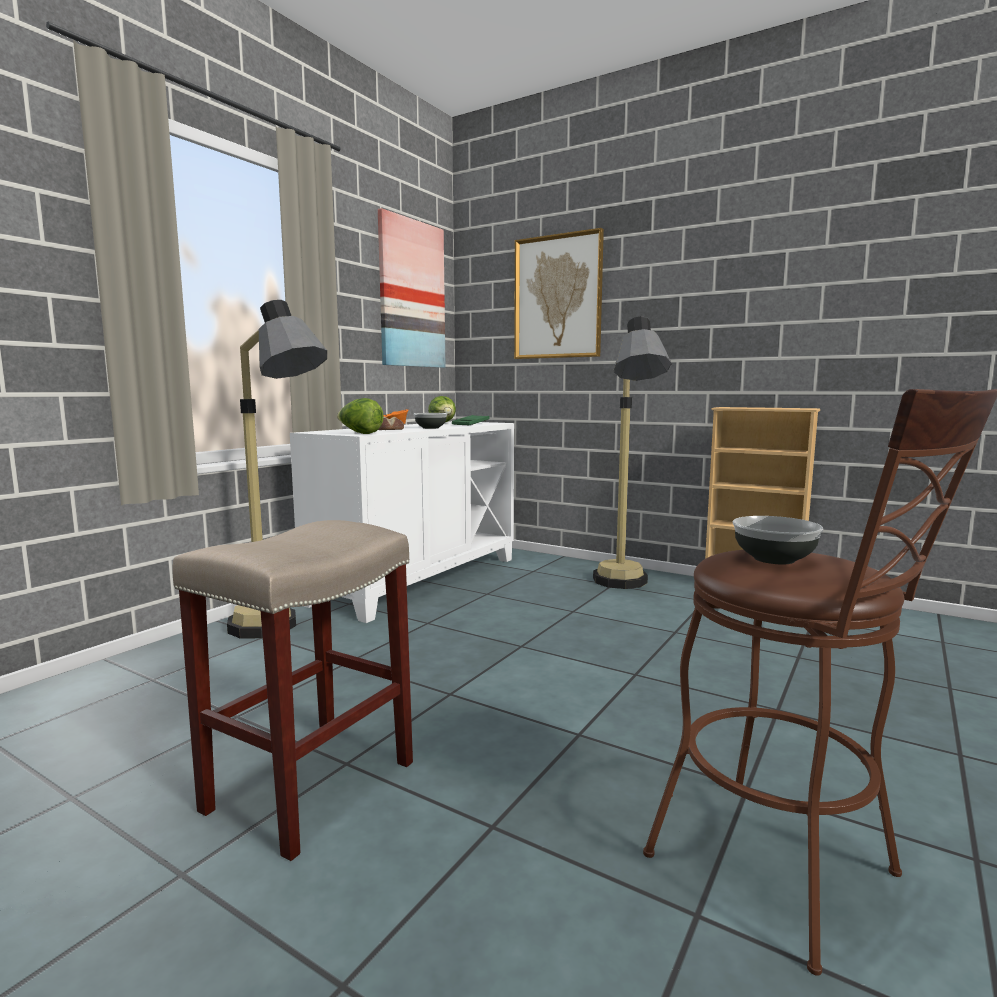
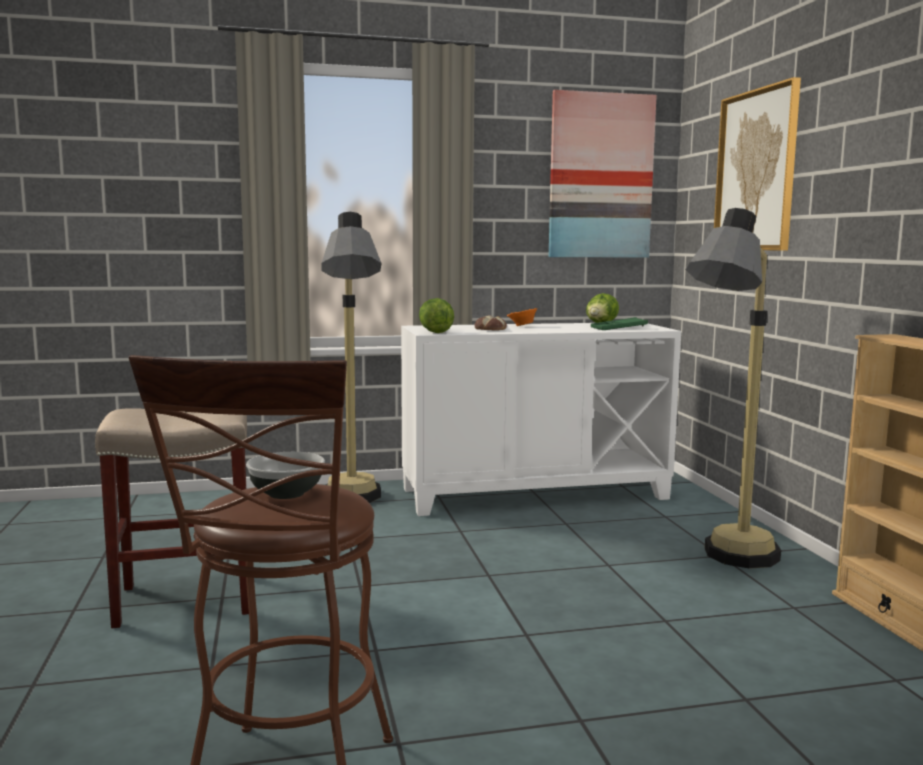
camera: 45 degrees right, 0 degrees up
bowl [414,413,447,429] -> none

